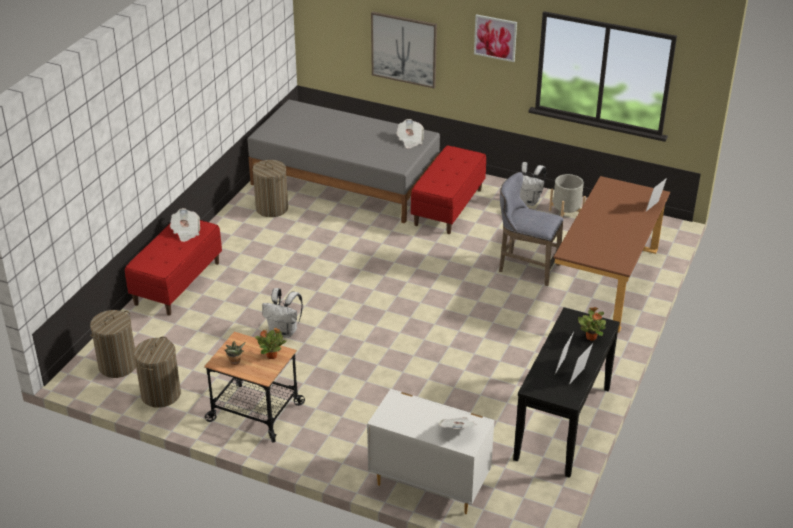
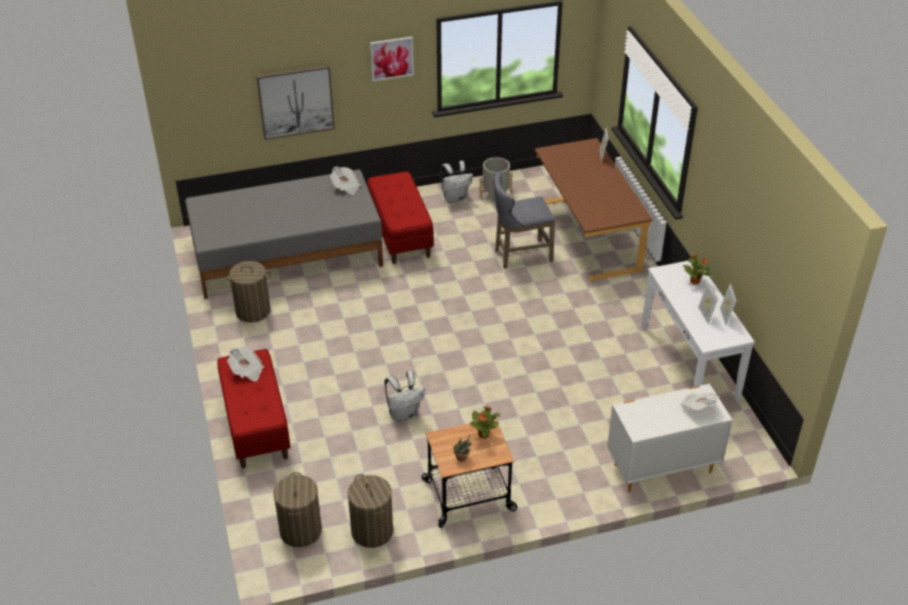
camera: 40 degrees left, 5 degrees up
black console table [513,307,620,478] -> white console table [641,261,755,402]

